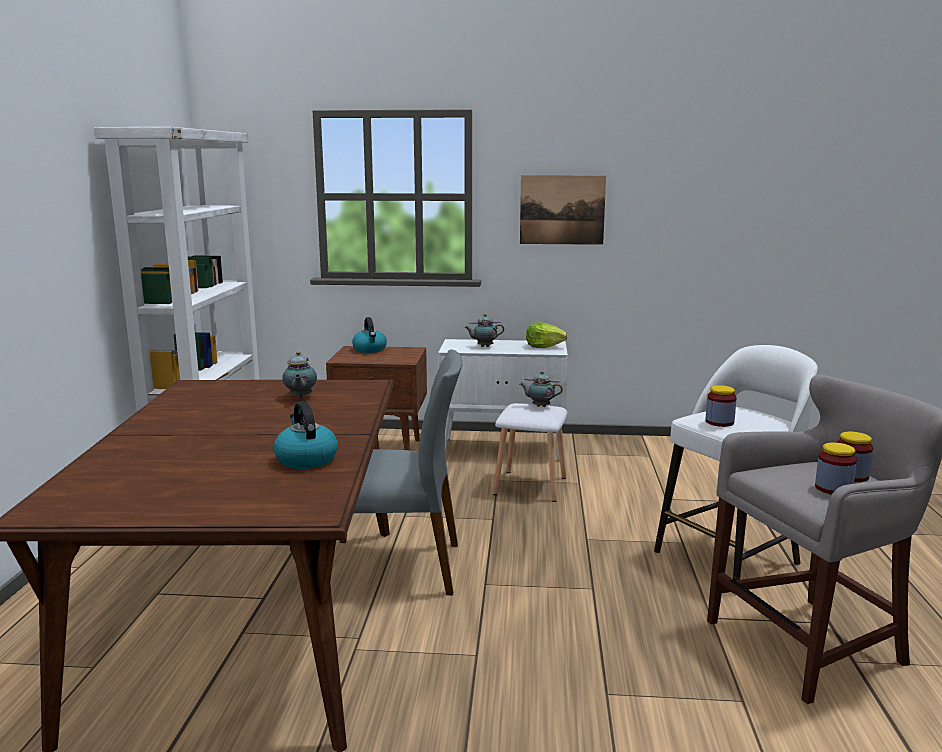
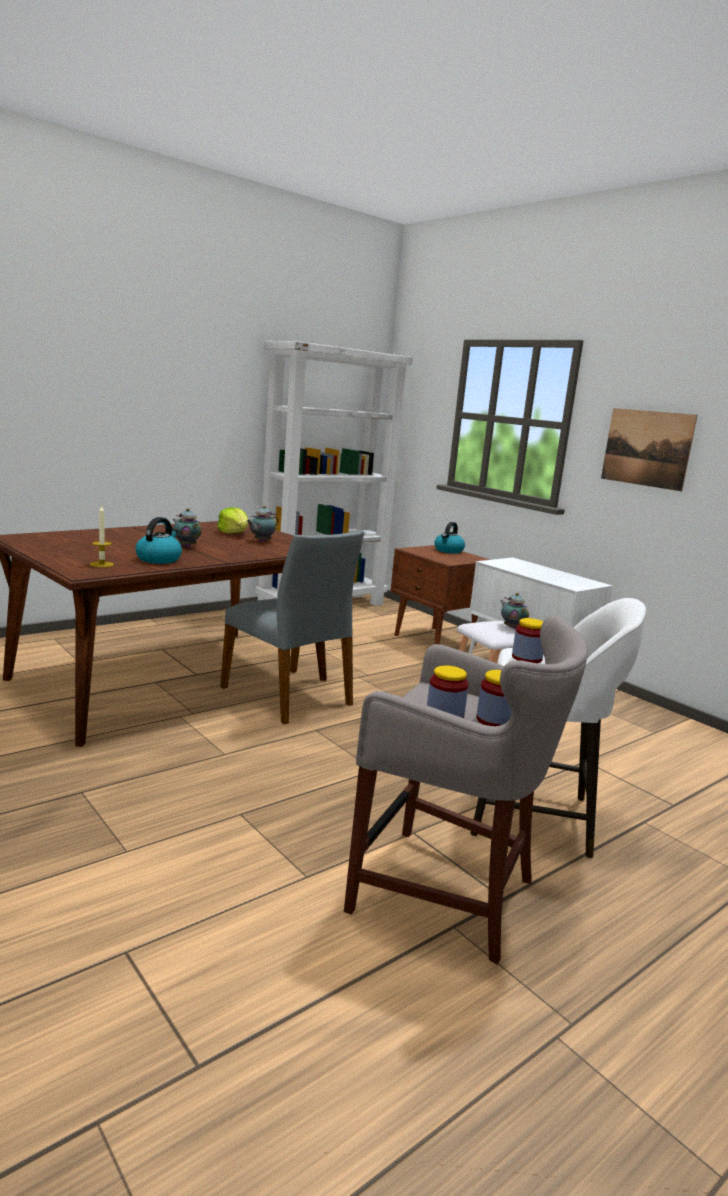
camera: 45 degrees right, 0 degrees up
teapot [464,314,504,347] -> teapot moved to [173,508,202,548]
lettuce [526,322,568,348] -> lettuce moved to [217,507,248,534]
none -> candle [90,506,114,568]

